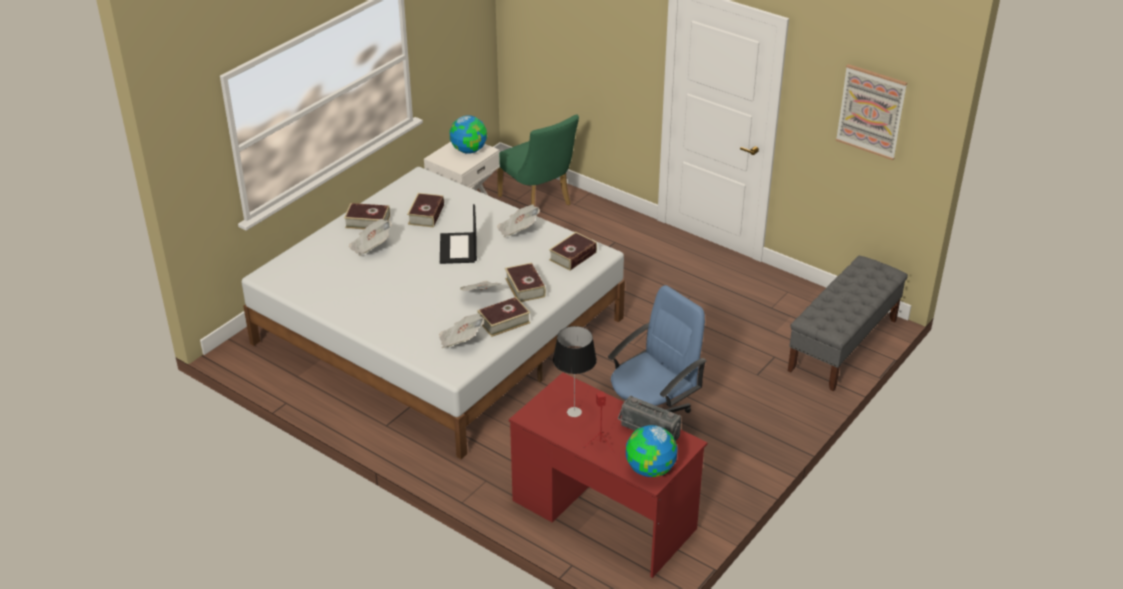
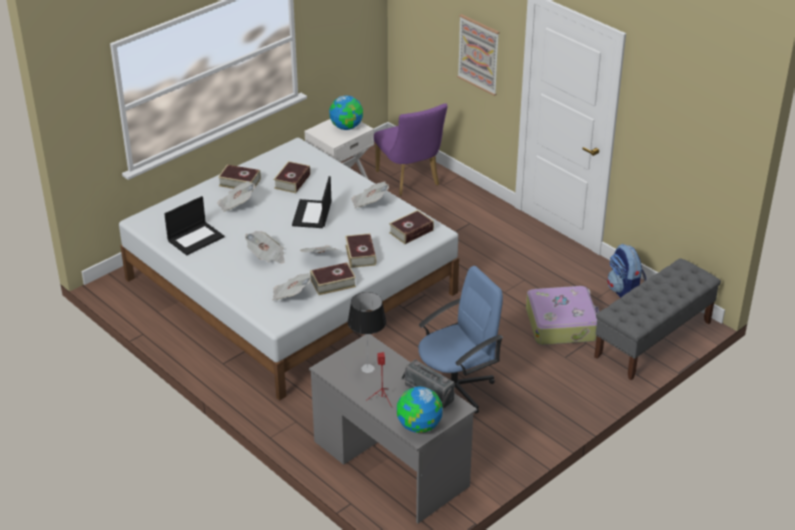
camera: 10 degrees right, 0 degrees up
green chair [497,115,579,206] -> purple chair [374,103,447,196]
red desk [509,372,707,578] -> grey desk [309,334,477,524]
picture [836,64,907,160] -> picture moved to [457,14,499,96]
none -> laptop [164,196,224,255]
none -> newspaper [245,231,284,263]
none -> suitcase [526,286,599,345]
none -> backpack [607,244,647,298]

